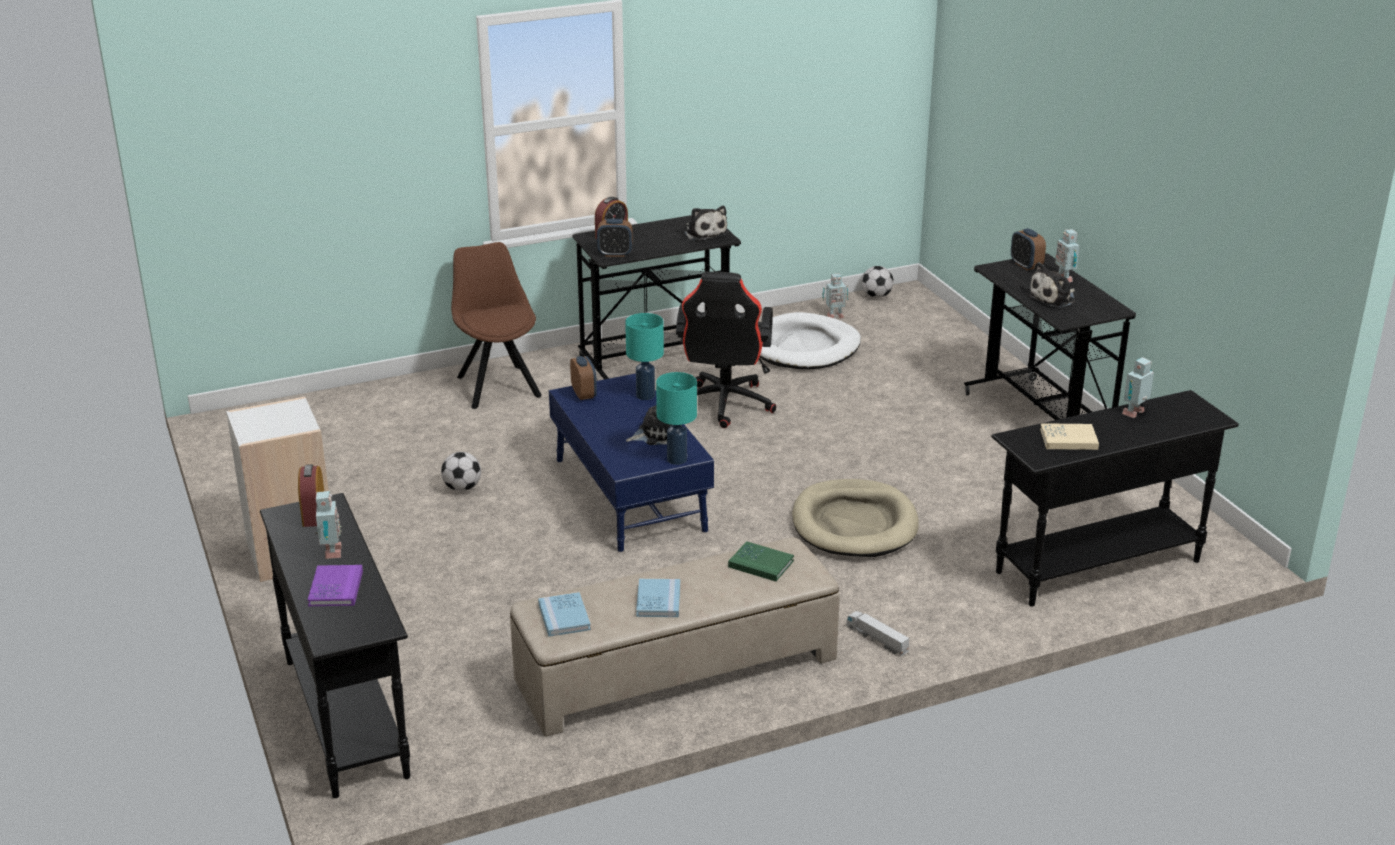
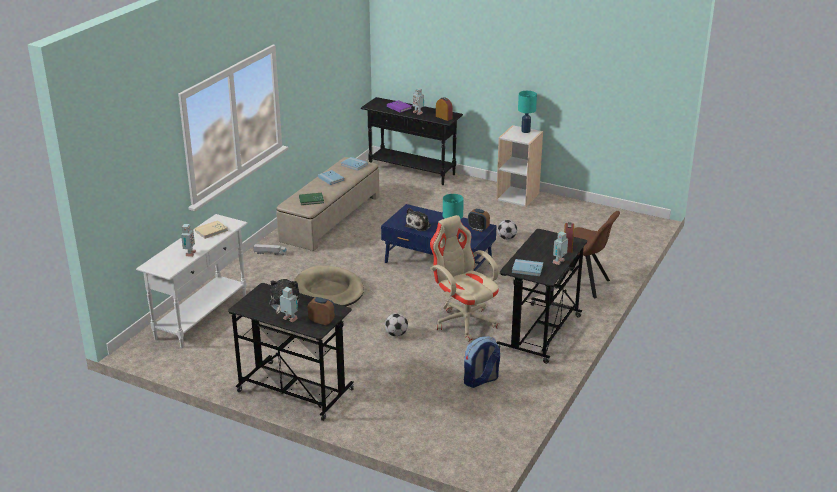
camera: 140 degrees right, 0 degrees up
alarm clock [597,219,633,257] -> none
turquoise table lamp [656,372,697,465] -> turquoise table lamp moved to [518,91,537,133]
black office chair [676,272,776,428] -> beige office chair [430,215,499,342]
plush toy [683,206,728,242] -> blue book [512,259,543,276]
white dog bed [760,312,861,369] -> backpack [464,336,500,388]
toy robot [823,273,848,319] -> toy robot moved to [553,231,568,265]
football [861,266,894,298] -> football moved to [385,313,408,337]
black console table [991,390,1239,607] -> white console table [136,214,248,348]

